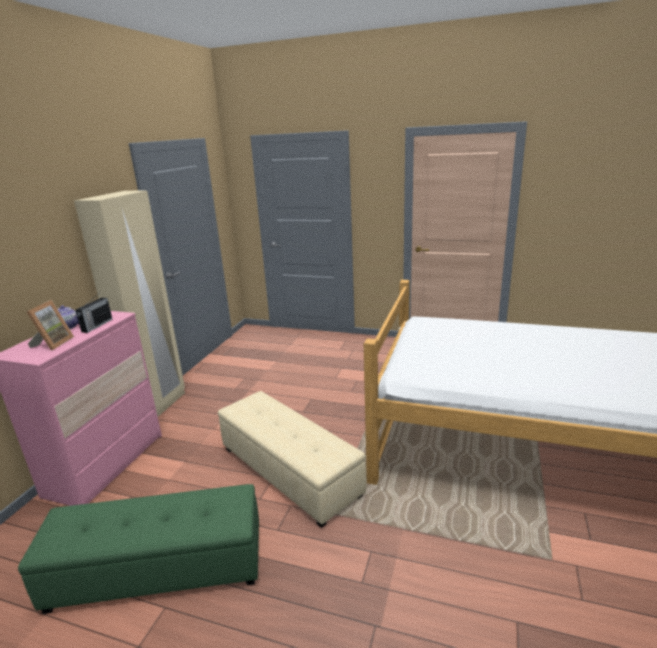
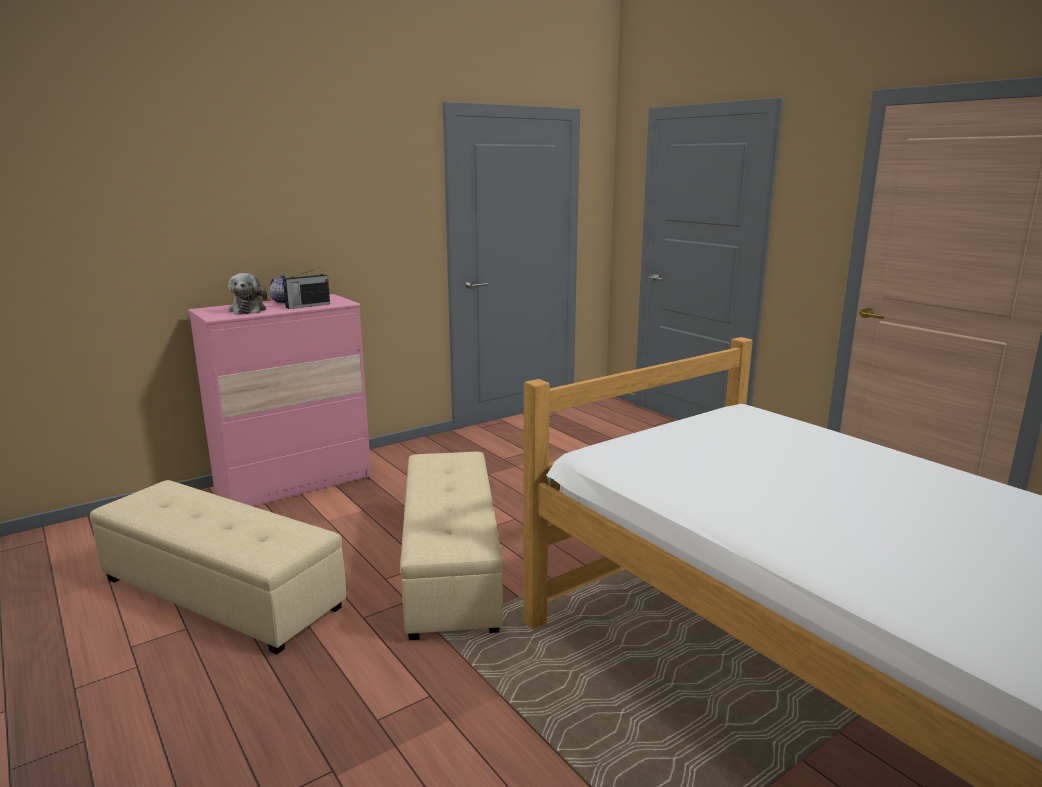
camera: 35 degrees right, 5 degrees down
green ottoman [18,484,259,614] -> beige ottoman [90,480,346,655]
picture frame [26,300,74,350] -> plush toy [228,273,267,314]
beige wardrobe [74,190,185,416] -> none

